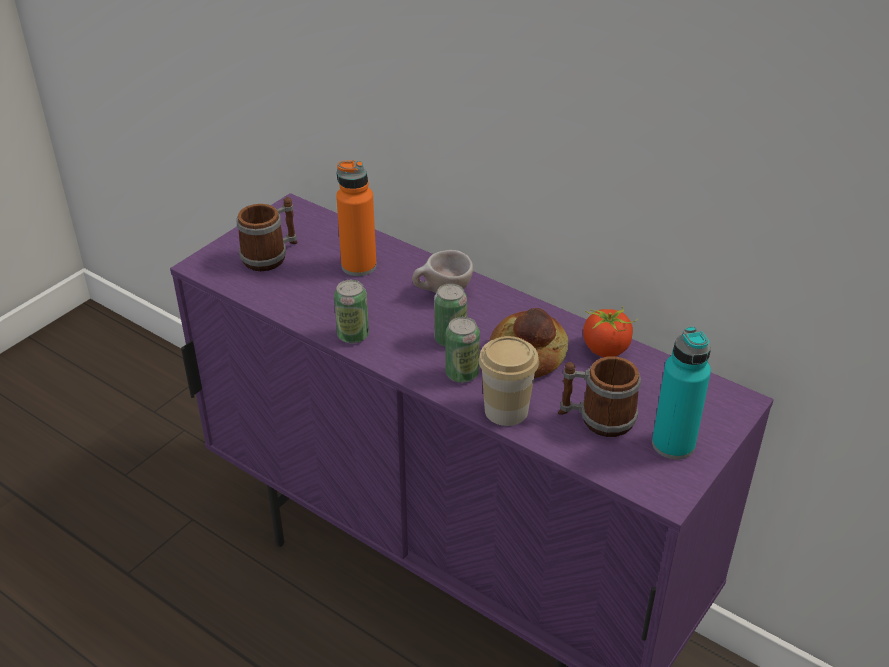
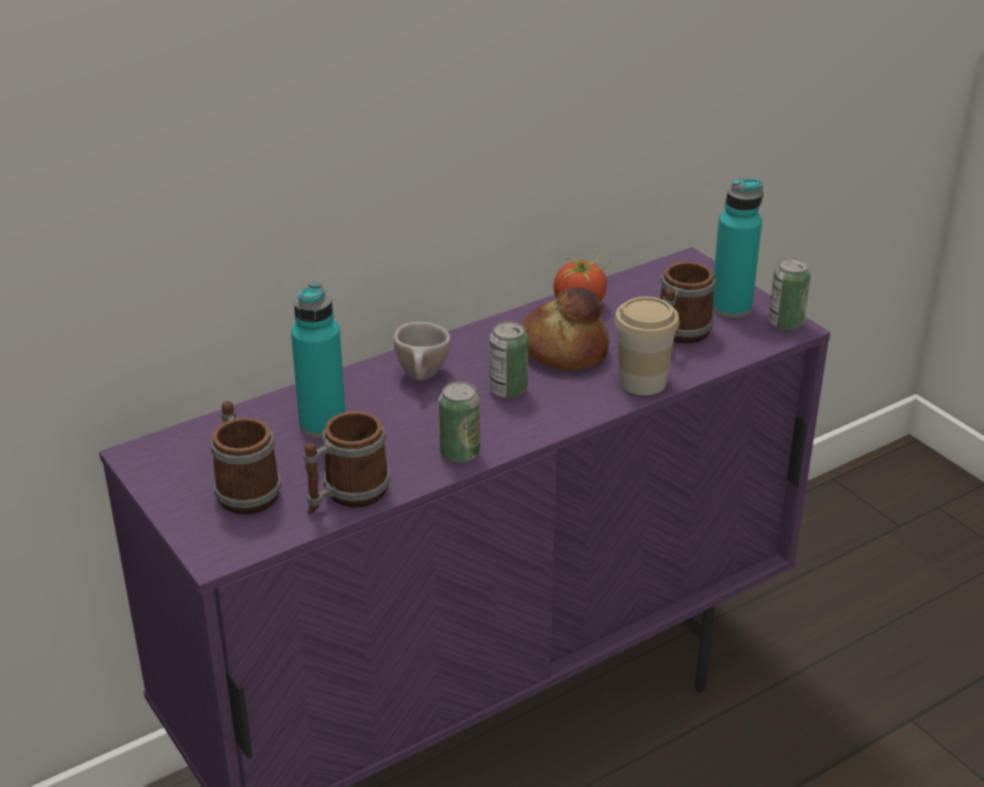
camera: 70 degrees left, 5 degrees down
orange bottle [336,160,377,276] -> turquoise bottle [291,283,345,438]
can [446,317,480,383] -> can moved to [768,257,811,330]
none -> mug [303,411,390,514]

